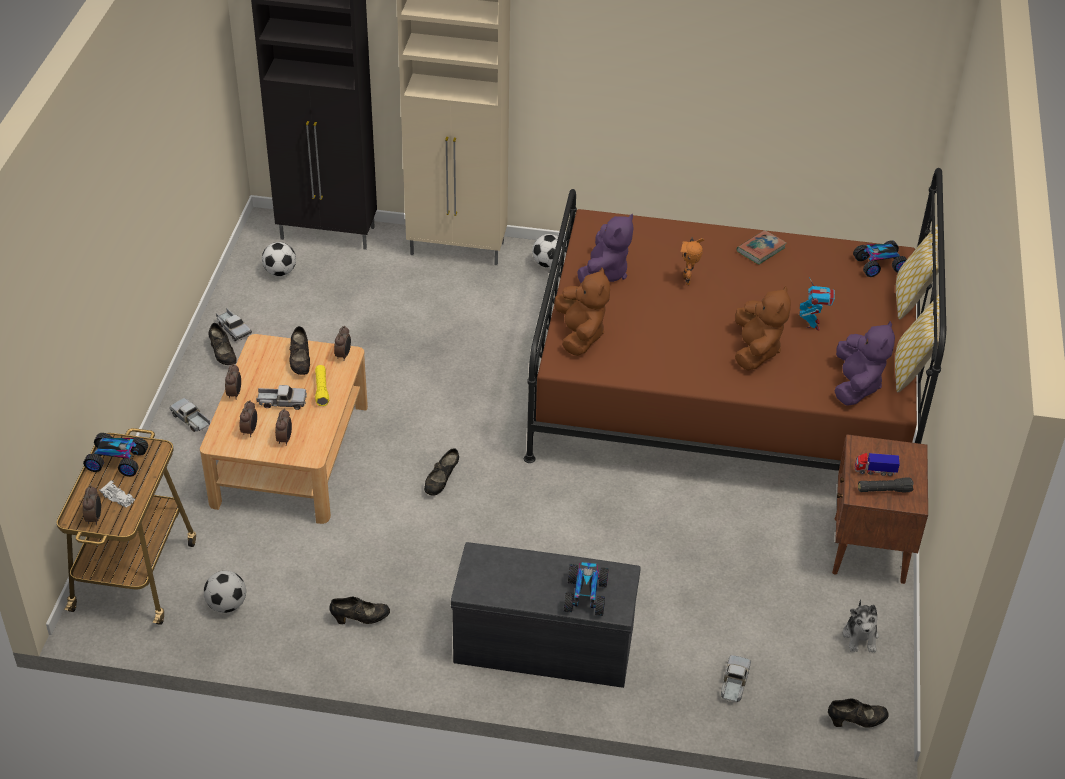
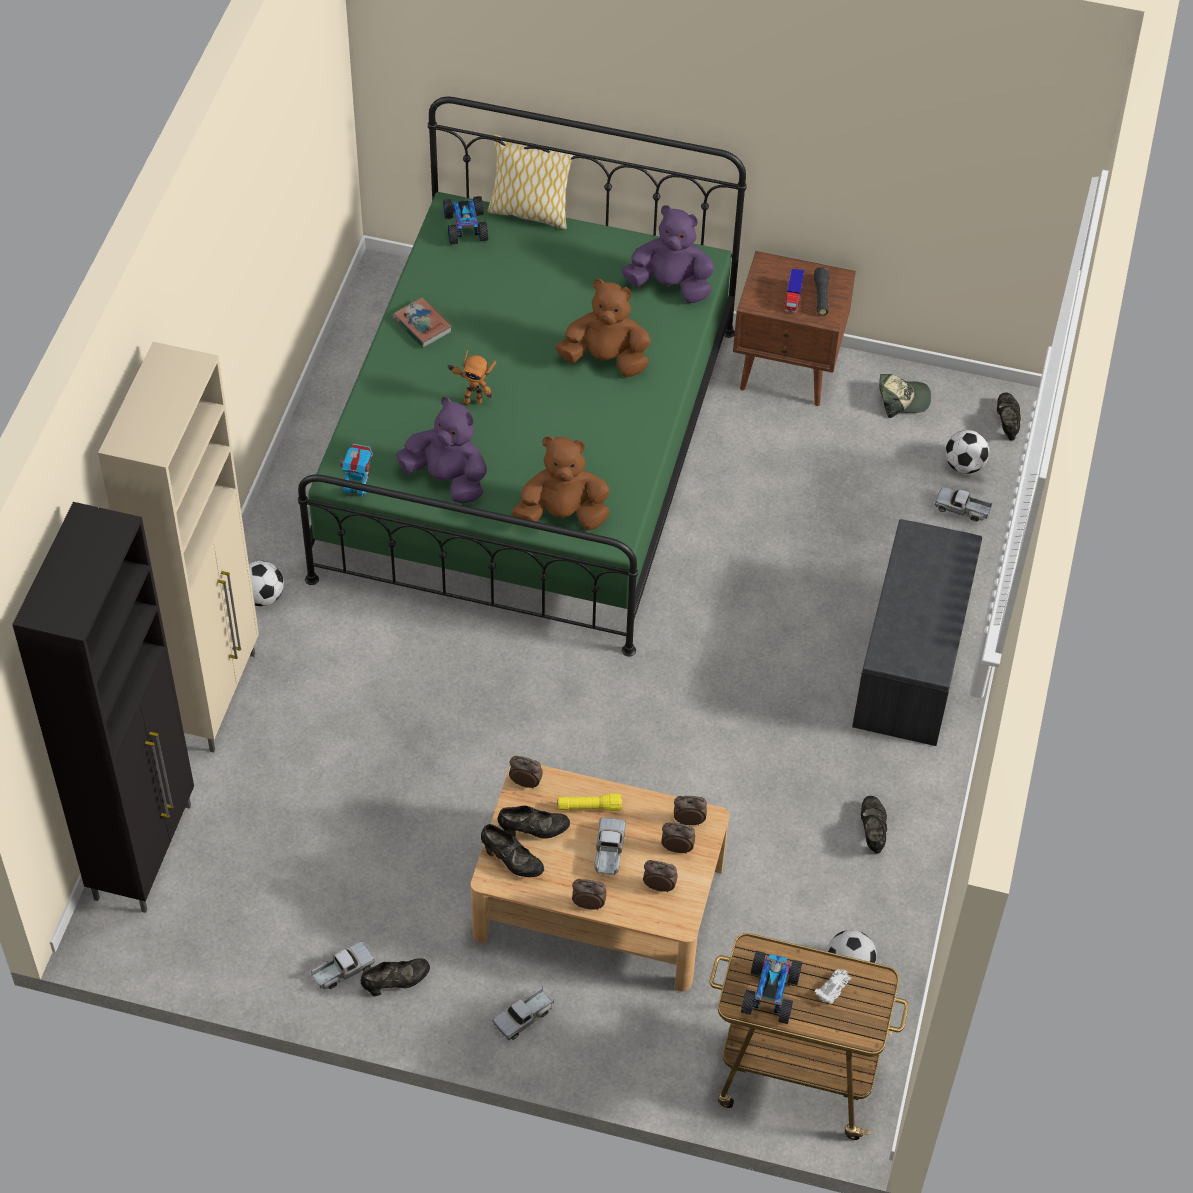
camera: 85 degrees left, 10 degrees up
alarm clock [82,485,101,525] -> alarm clock moved to [674,796,707,826]
football [262,242,296,276] -> football moved to [945,430,989,474]
black shoe [424,448,459,496] -> black shoe moved to [481,824,544,877]
brown bed [524,168,946,471] -> green bed [298,96,747,657]
toy car [564,562,608,616] -> none
toy robot [800,277,835,330] -> toy robot moved to [339,444,373,500]
plush toy [843,599,879,652] -> cap [879,374,931,418]
pillow [895,295,940,393] -> none

